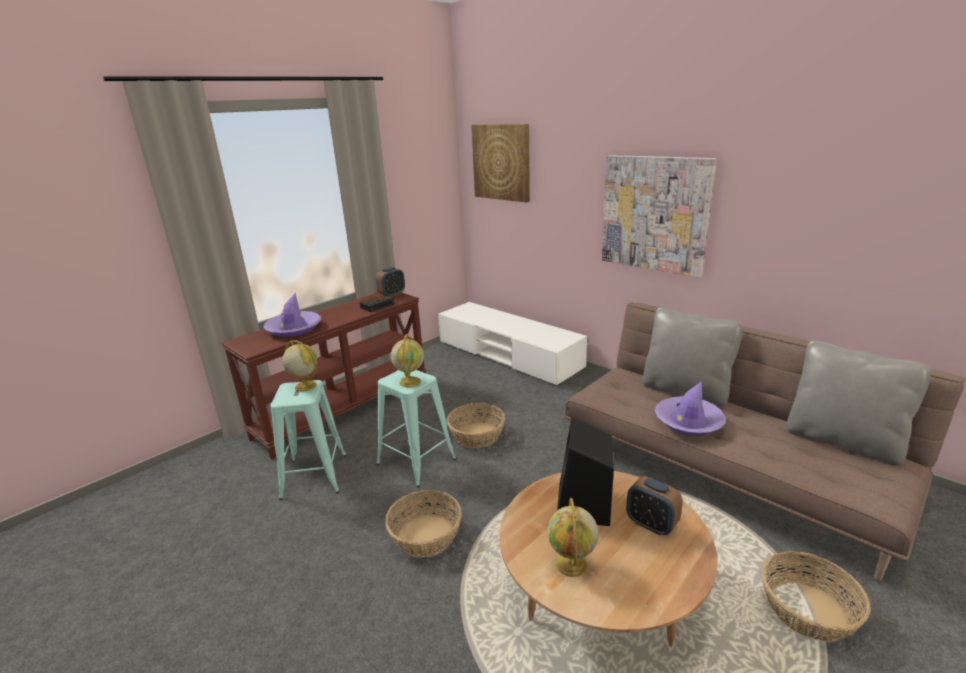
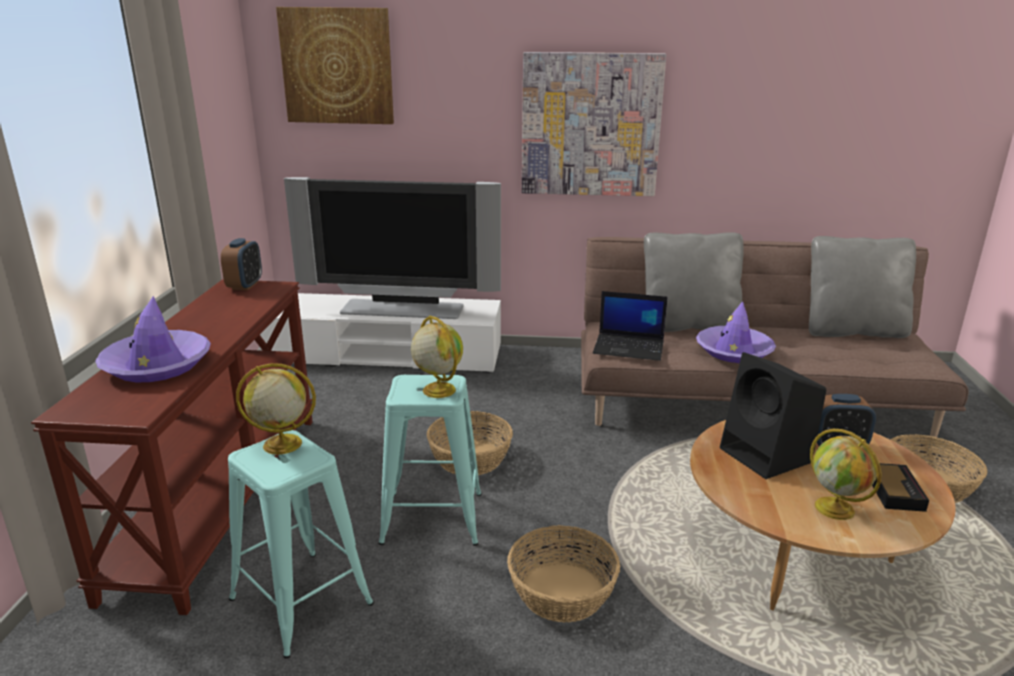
camera: 40 degrees left, 0 degrees up
alarm clock [360,295,394,312] -> alarm clock moved to [872,463,929,512]
none -> television [284,177,501,319]
none -> laptop [593,291,668,361]

